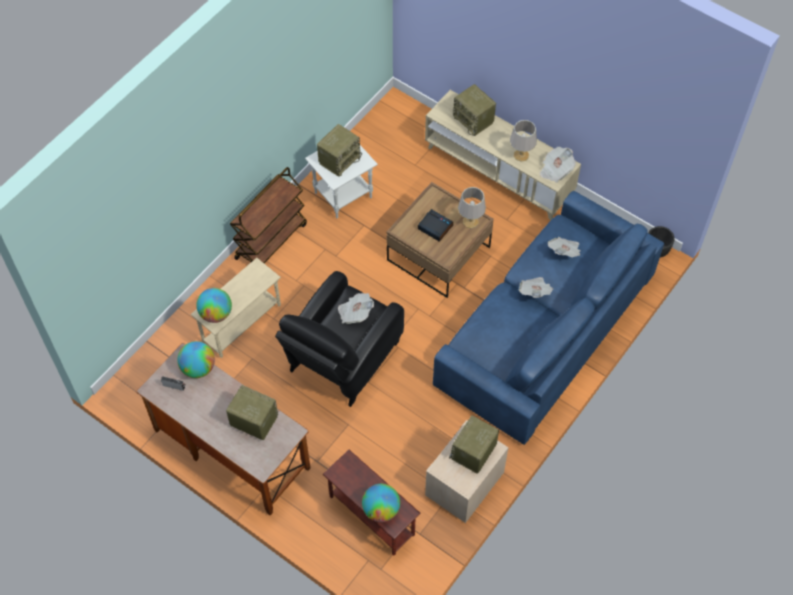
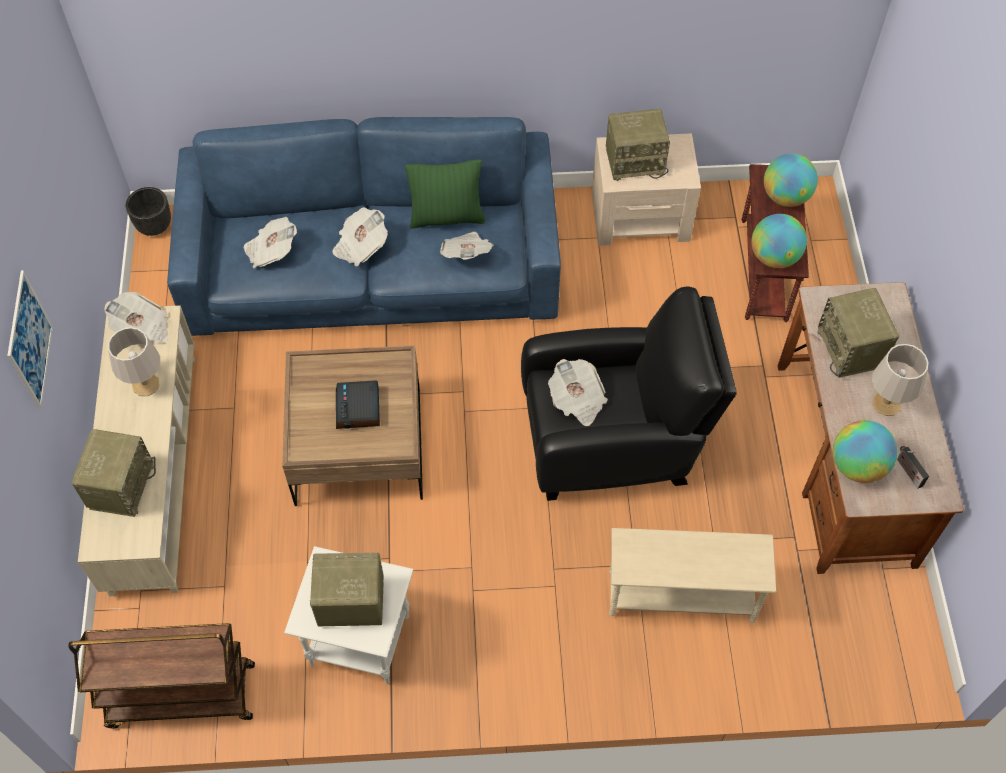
camera: 130 degrees left, 0 degrees up
globe [196,288,232,323] -> globe moved to [751,214,807,268]
brown cart [230,167,307,263] -> brown cart moved to [68,623,255,729]
grey table lamp [458,187,486,228] -> grey table lamp moved to [872,344,929,416]
none -> picture [7,270,53,409]
none -> green pillow [405,159,485,228]
none -> newspaper [440,232,493,260]

